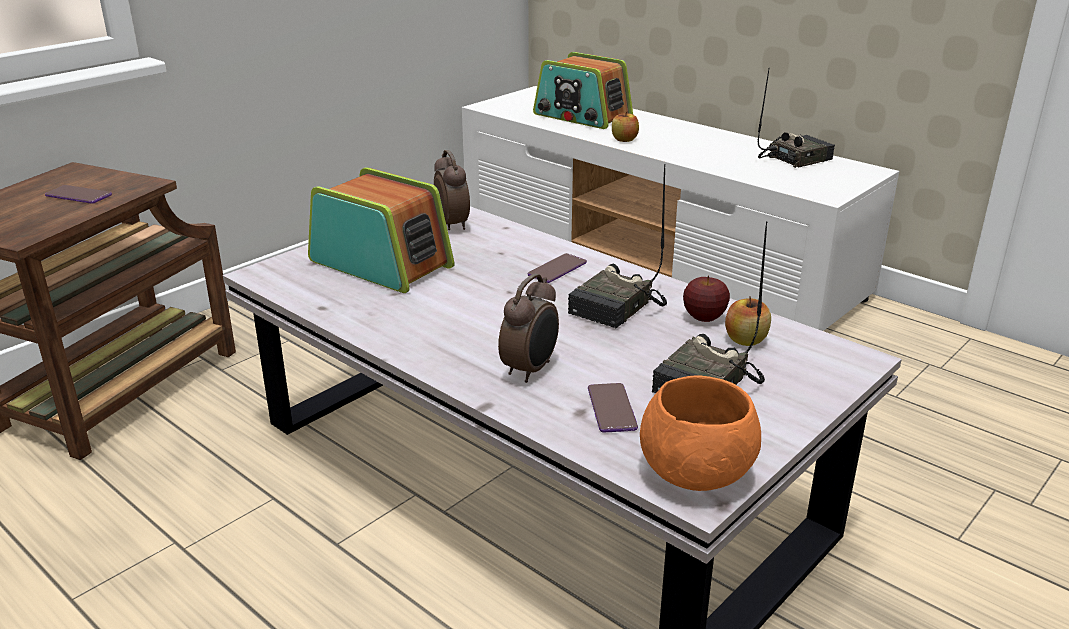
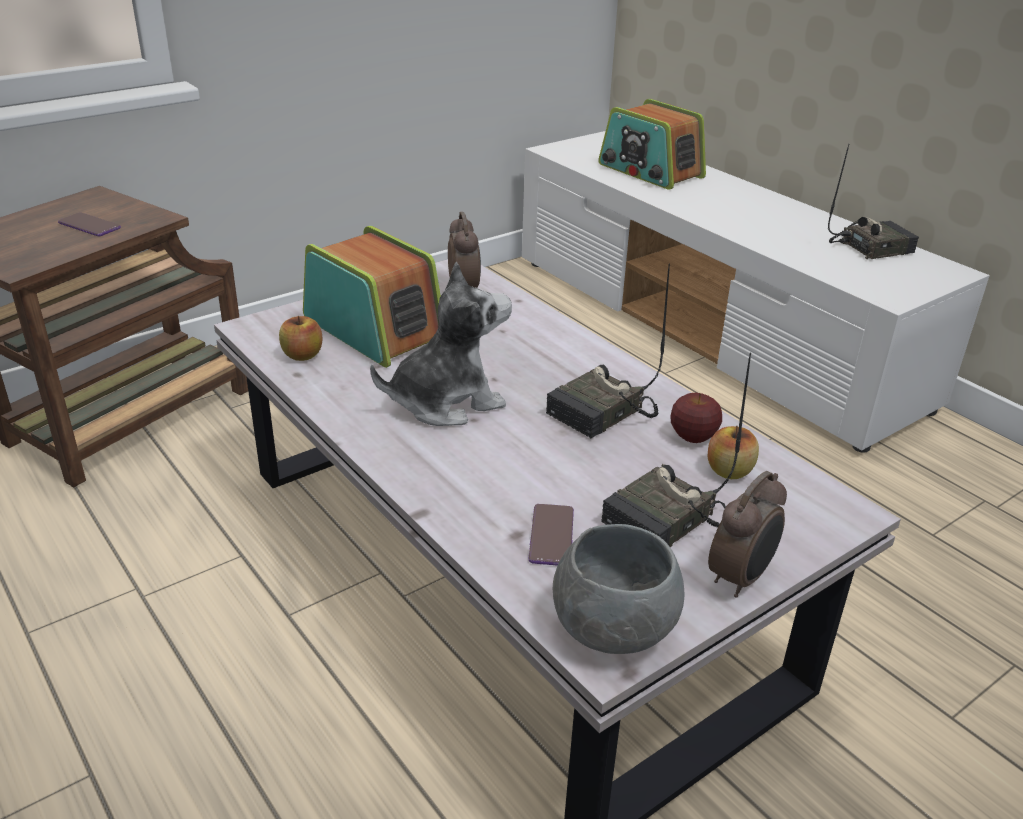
camera: 10 degrees right, 5 degrees up
alarm clock [498,273,559,383] -> alarm clock moved to [708,471,787,598]
phone [528,253,587,283] -> none
apple [612,111,639,142] -> apple moved to [279,316,322,361]
orange bowl [640,375,761,491] -> grey bowl [553,524,684,654]
none -> plush toy [370,262,512,426]

